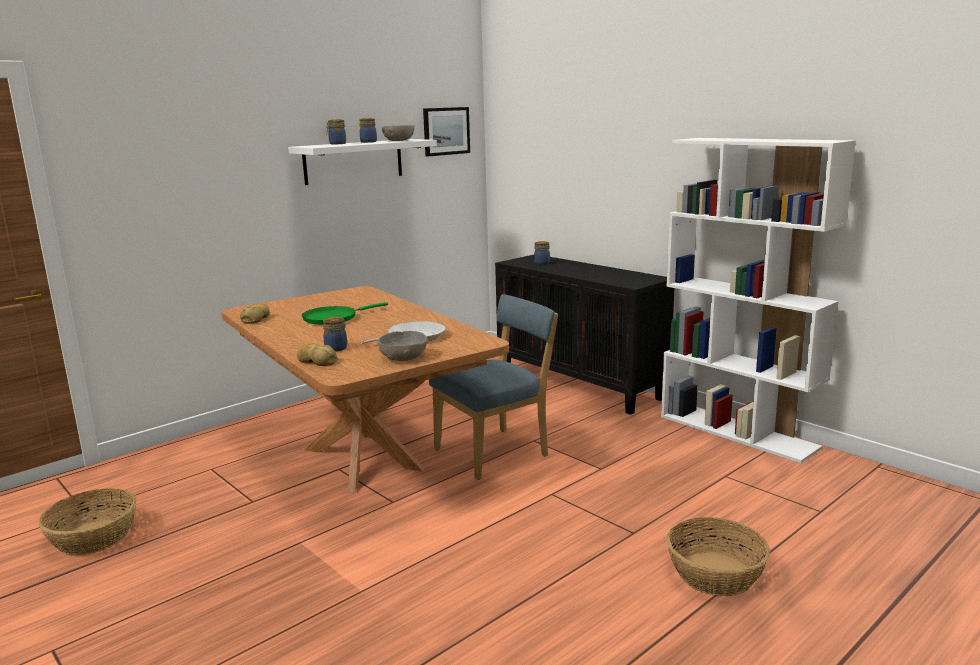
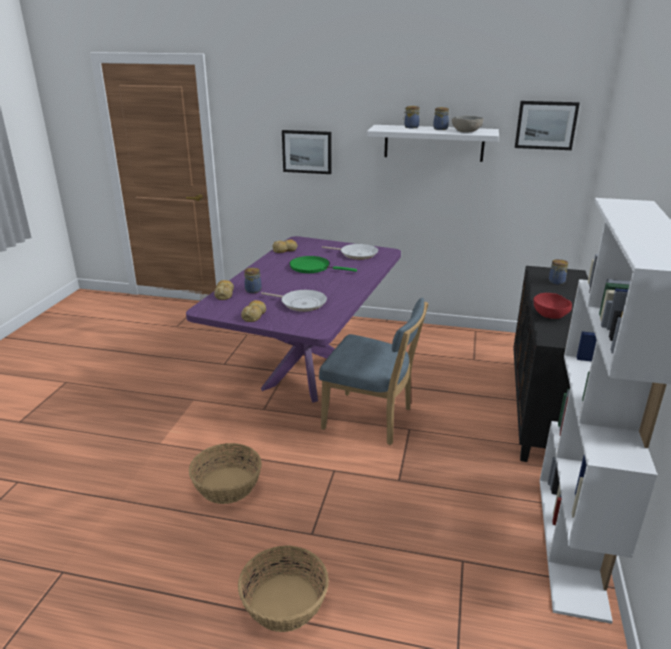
camera: 55 degrees right, 10 degrees up
basket [38,488,136,556] -> basket moved to [189,443,262,504]
brown dining table [221,286,509,493] -> purple dining table [186,236,401,403]
grey bowl [378,331,428,361] -> bread [241,300,266,322]
none -> picture [282,130,332,174]
none -> frying pan [322,244,378,260]
none -> red bowl [533,293,572,319]

